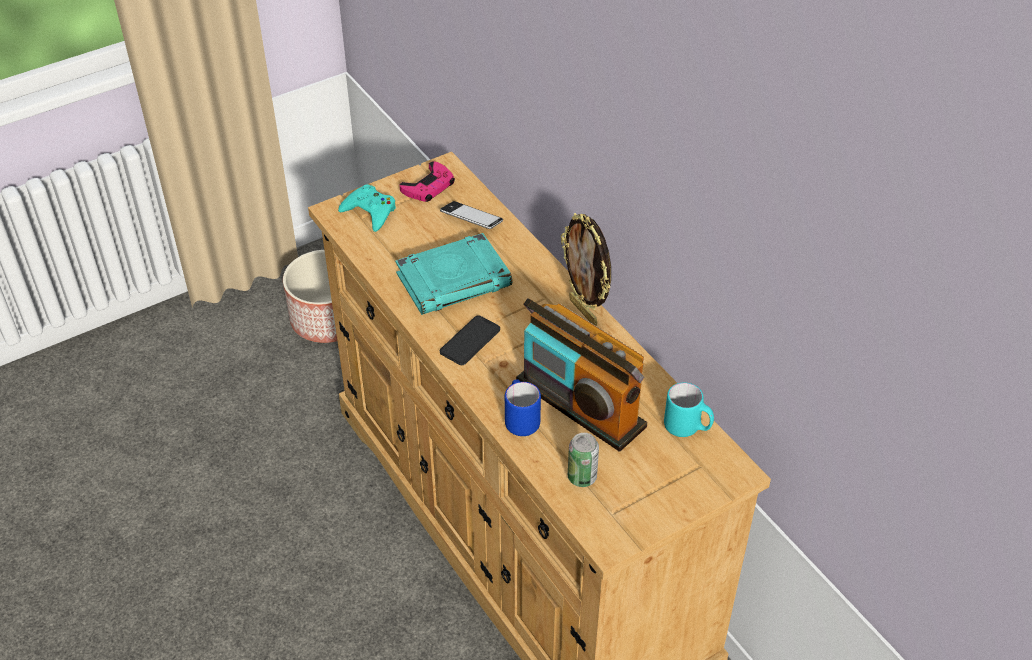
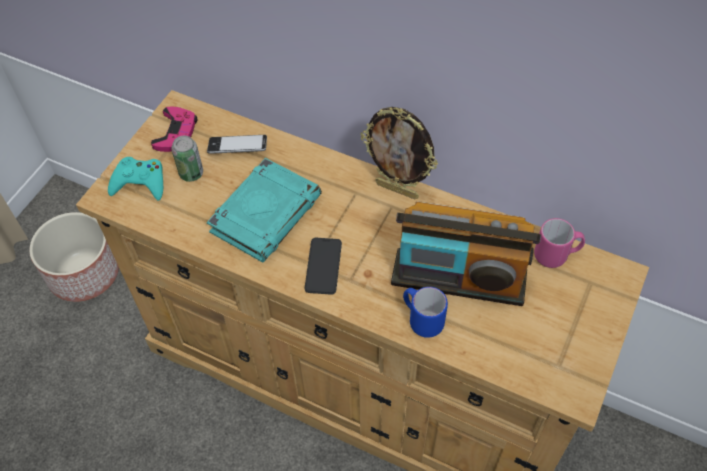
camera: 30 degrees left, 10 degrees up
can [568,433,599,487] -> can moved to [171,136,203,182]
turquoise mug [664,382,714,437] -> pink mug [534,218,585,268]

